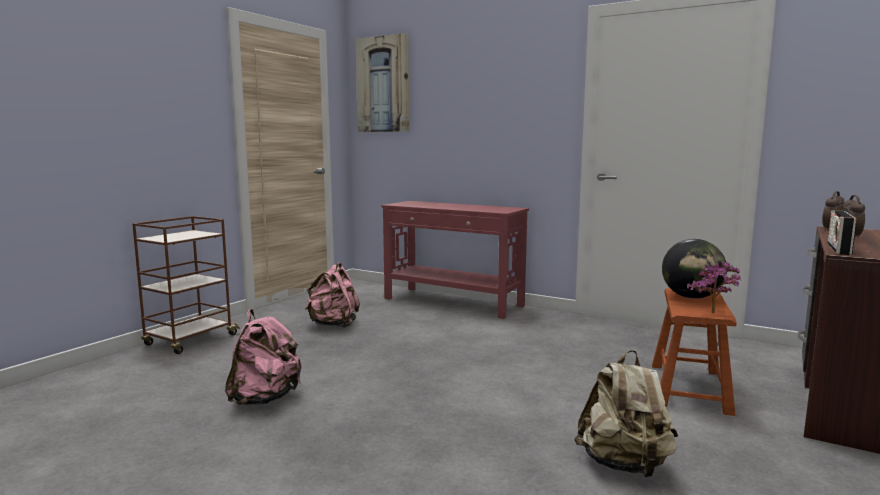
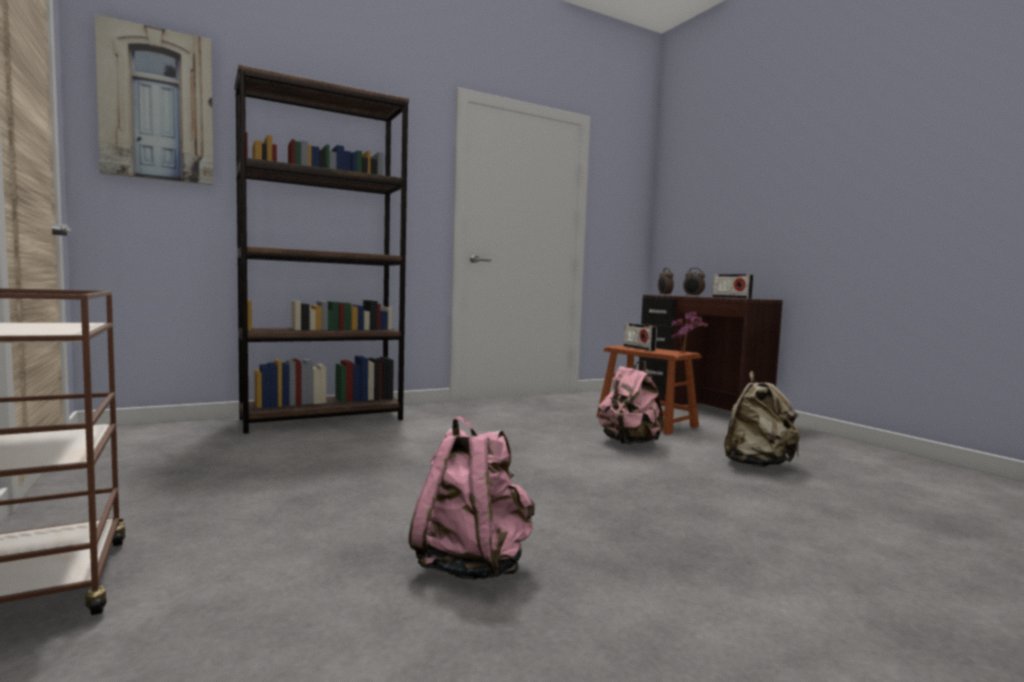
camera: 60 degrees left, 5 degrees down
pink backpack [305,262,360,328] -> pink backpack moved to [598,360,664,445]
red console table [381,201,529,319] -> brown bookcase [234,64,409,434]
globe [662,239,727,299] -> radio [624,323,657,351]

